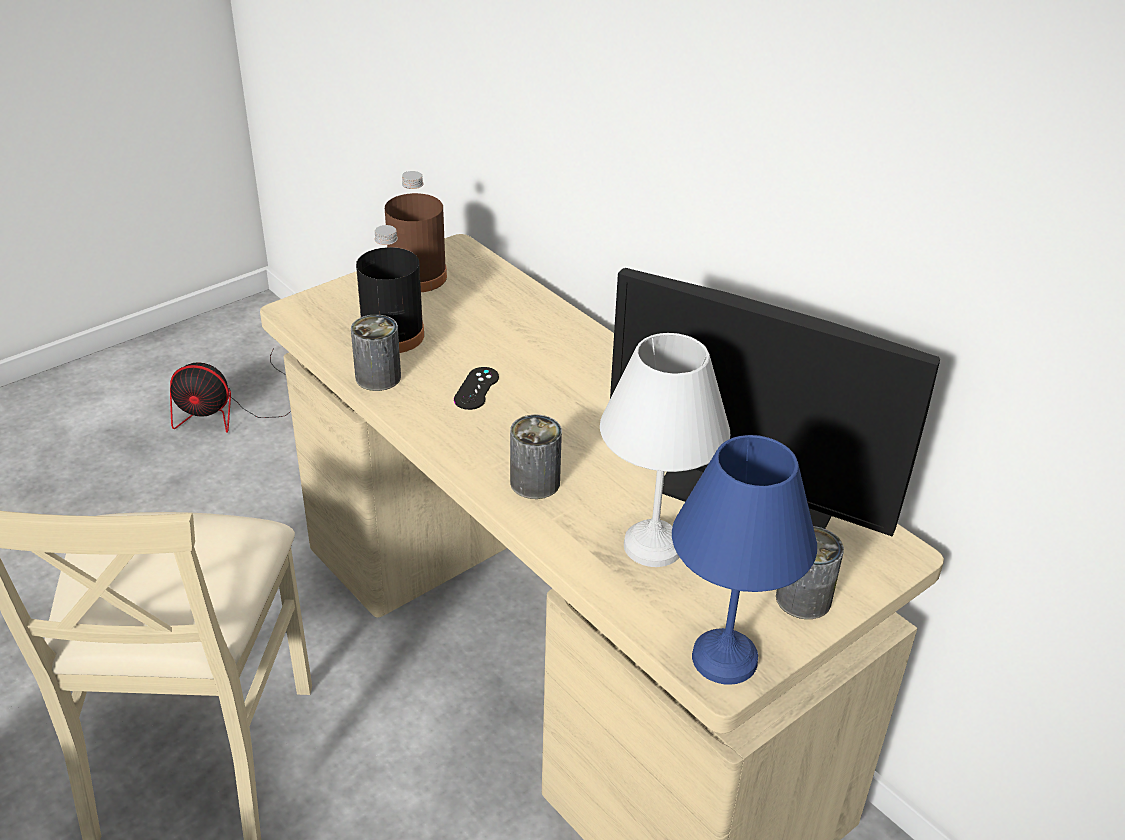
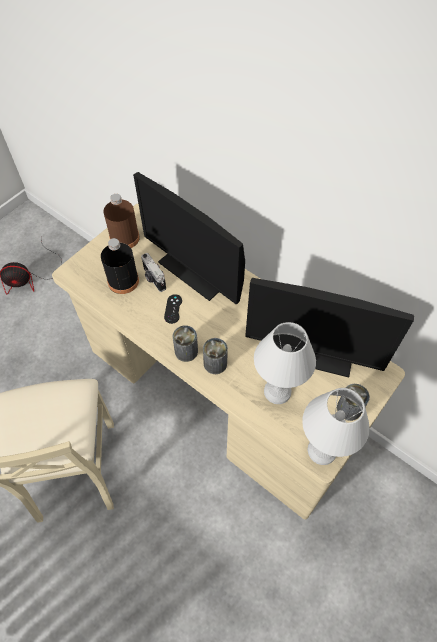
camera: 10 degrees left, 20 degrees up
can [351,315,401,391] -> can moved to [173,325,198,362]
blue table lamp [672,435,817,685] -> white table lamp [302,388,370,465]
none -> monitor [133,172,245,305]
none -> camera [141,253,166,292]

